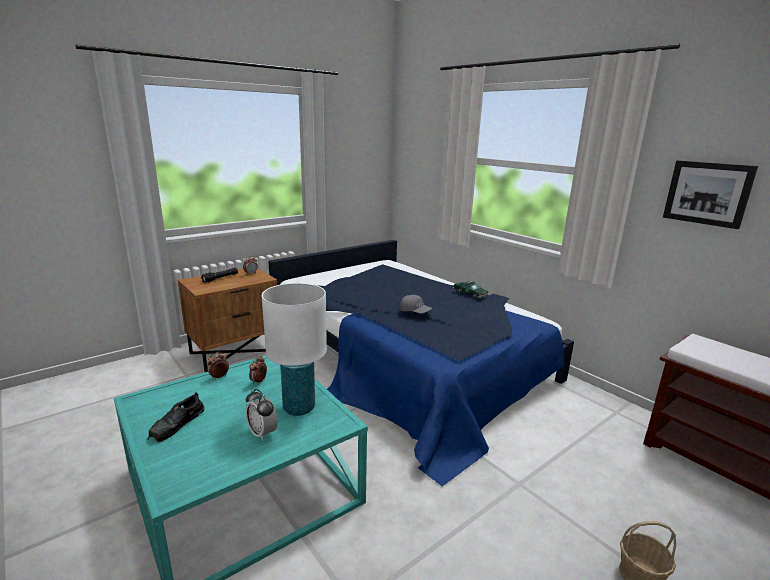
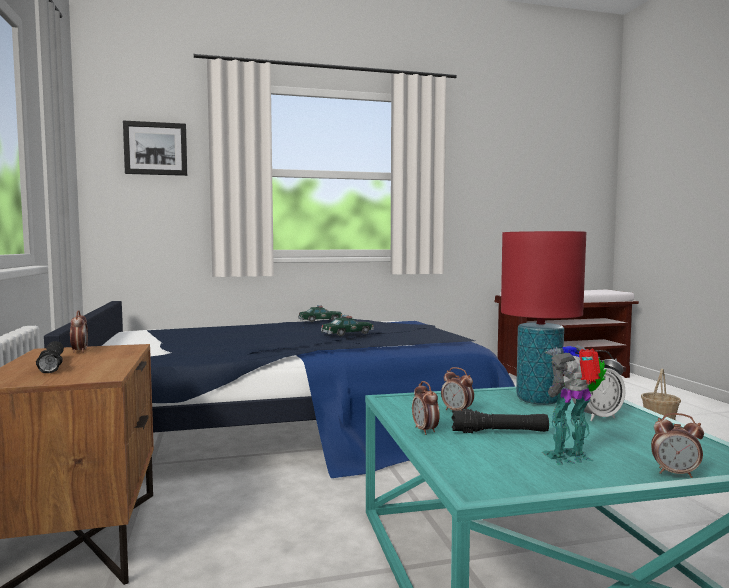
camera: 65 degrees left, 15 degrees down
black shoe [147,392,205,442] -> toy robot [542,345,607,465]
white table lamp [262,283,327,416] -> red table lamp [501,231,586,405]
grey cap [400,295,432,313] -> toy car [321,315,374,336]
picture [663,160,758,229] -> picture moved to [123,121,187,176]
none -> black flashlight [451,409,549,433]
none -> alarm clock [651,413,704,478]

